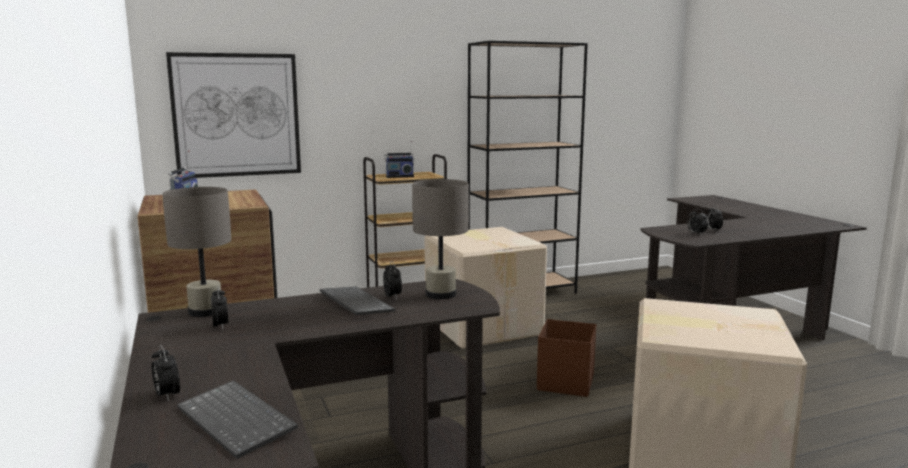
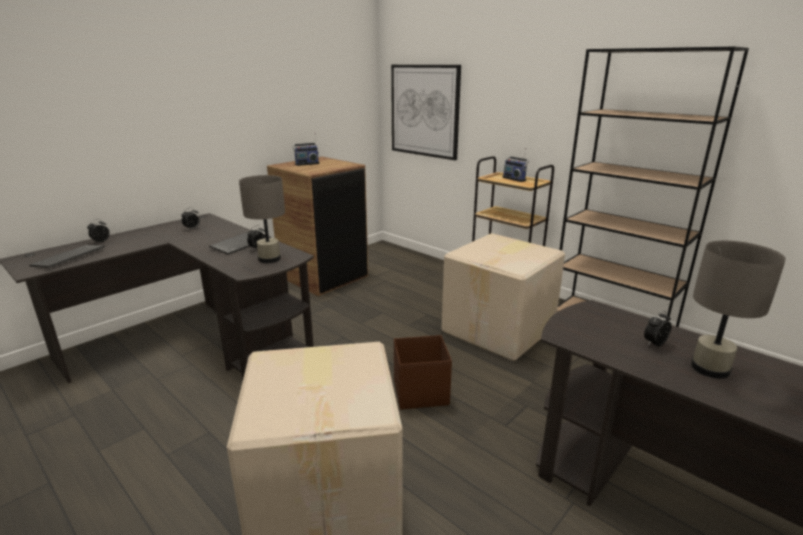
camera: 65 degrees right, 10 degrees up
grey table lamp [162,187,231,317] -> grey table lamp moved to [691,241,786,379]
alarm clock [688,209,708,235] -> none

